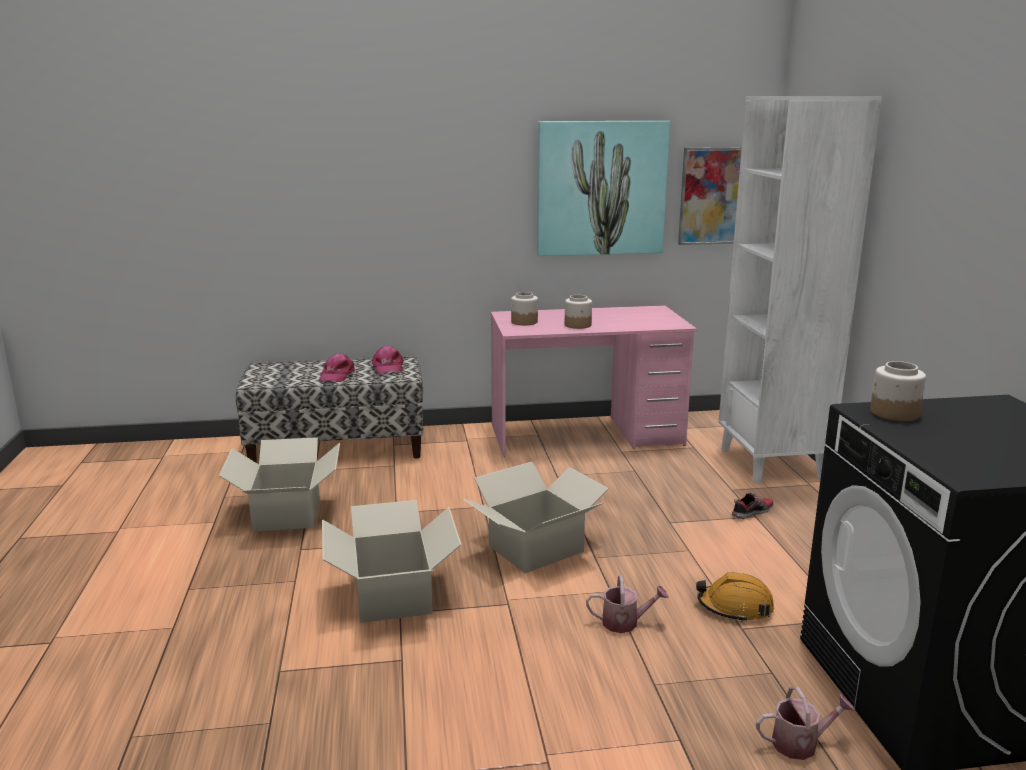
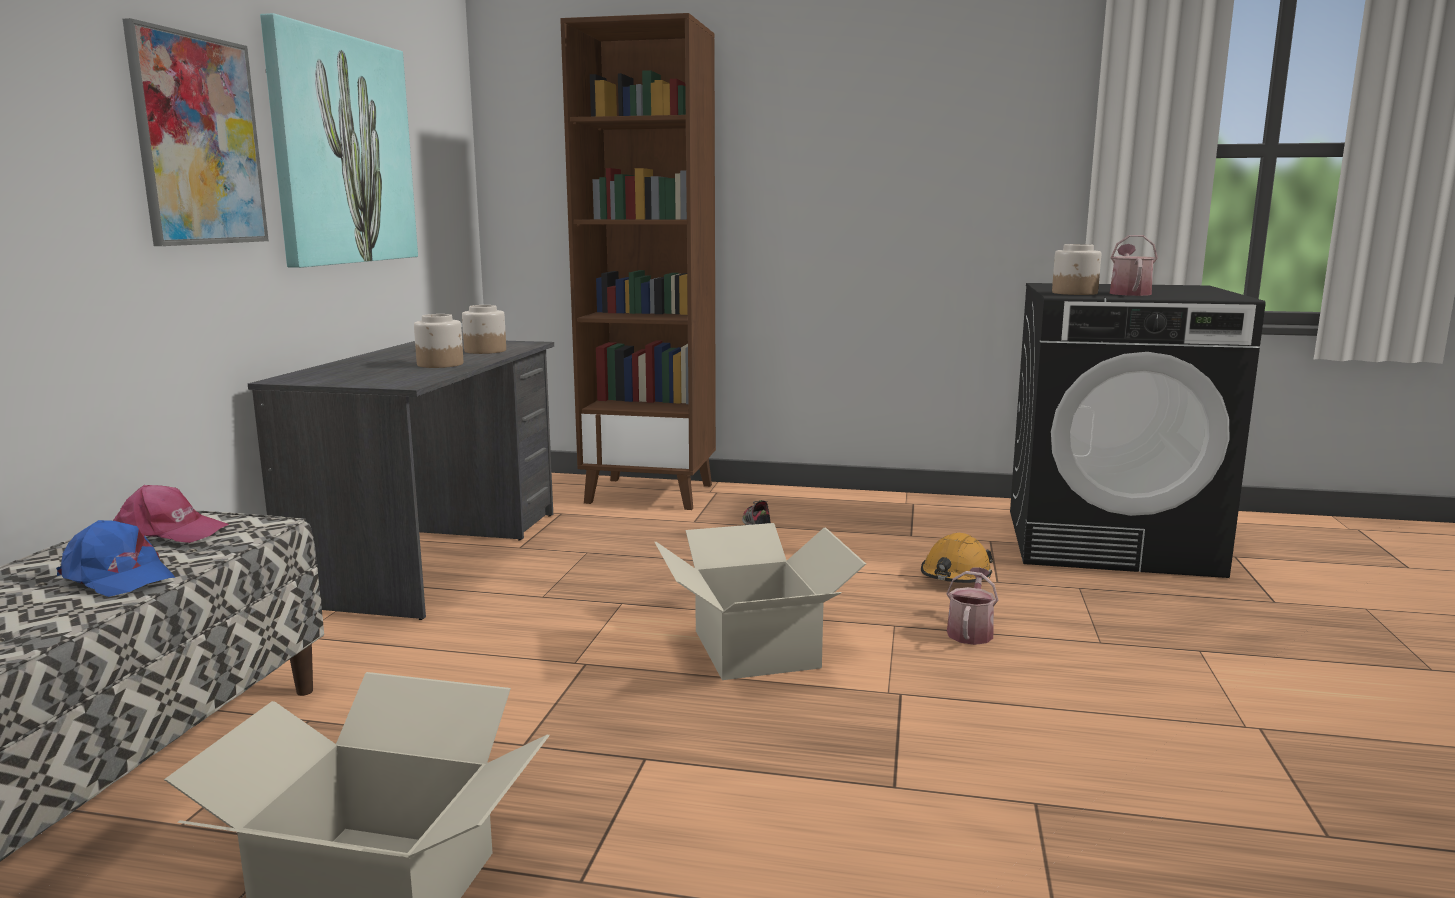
camera: 70 degrees left, 5 degrees down
pink cap [319,353,355,382] -> blue cap [56,520,175,597]
cardboard box [322,500,462,623] -> none
pink desk [491,305,697,457] -> grey desk [248,339,554,620]
jar [511,292,538,325] -> jar moved to [462,305,506,354]
picture [678,147,742,245] -> picture moved to [122,18,269,246]
white bookcase [718,96,882,484] -> brown bookcase [560,13,716,510]
watering can [756,687,855,760] -> watering can moved to [1110,235,1158,296]

